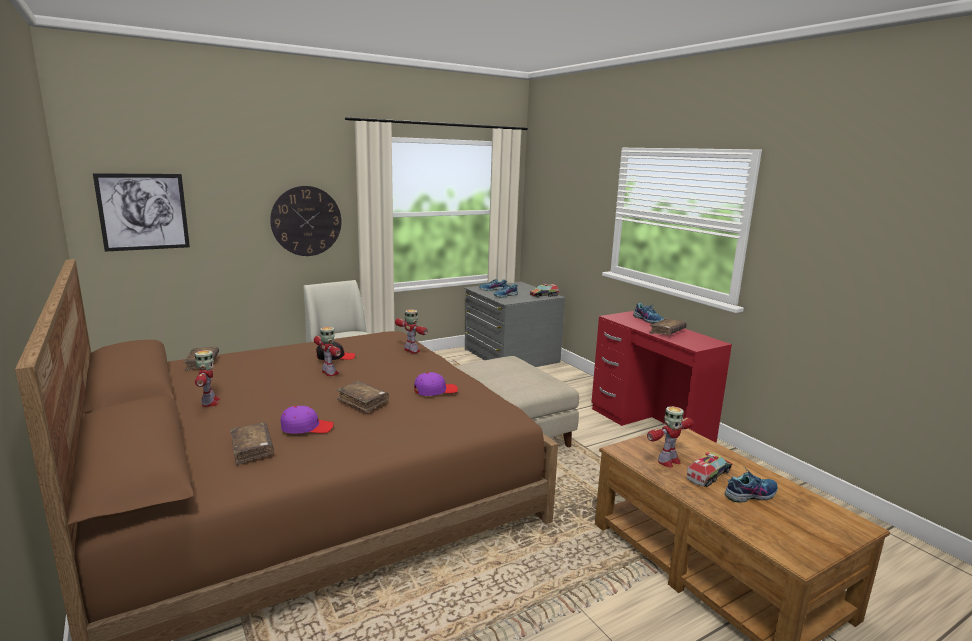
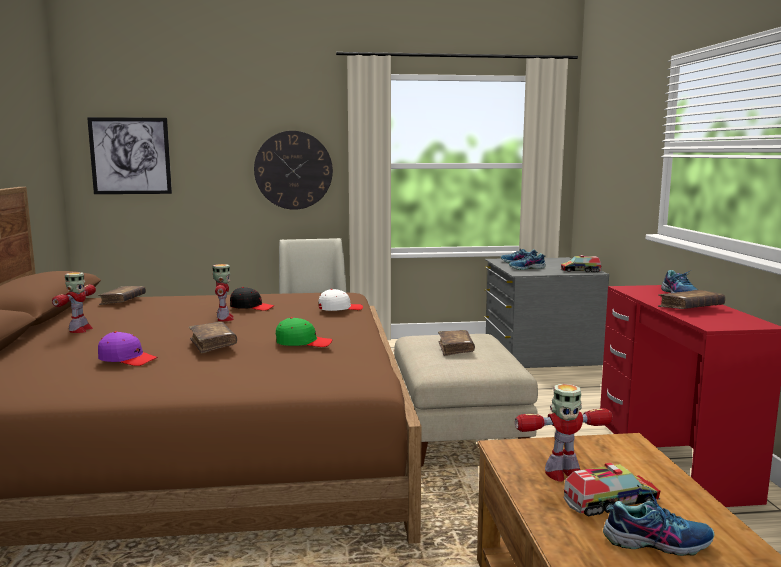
camera: 25 degrees right, 5 degrees down
brown book [230,422,274,465] -> brown book moved to [438,330,475,356]
toy robot [395,309,428,353] -> white cap [319,289,363,311]
purple cap [414,372,458,396] -> green cap [276,317,332,347]

